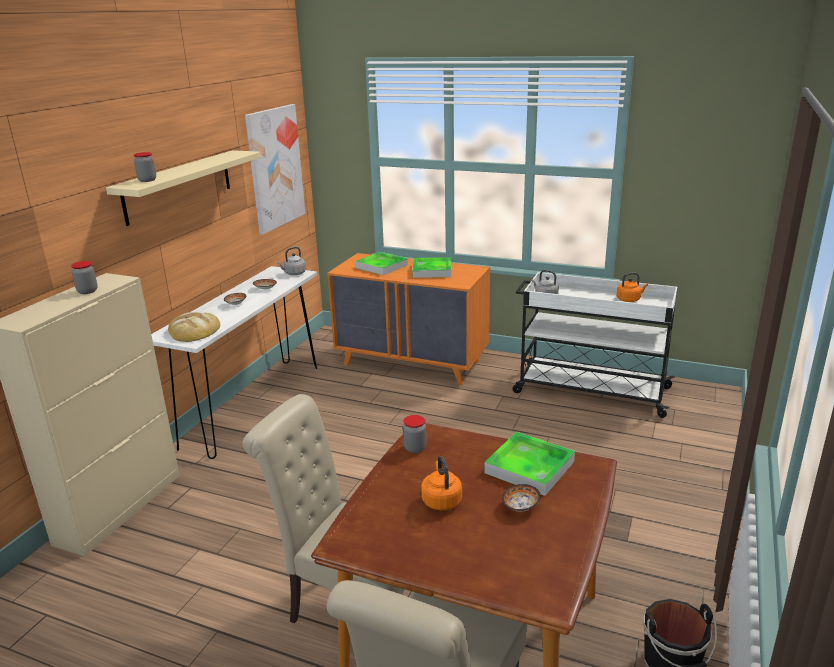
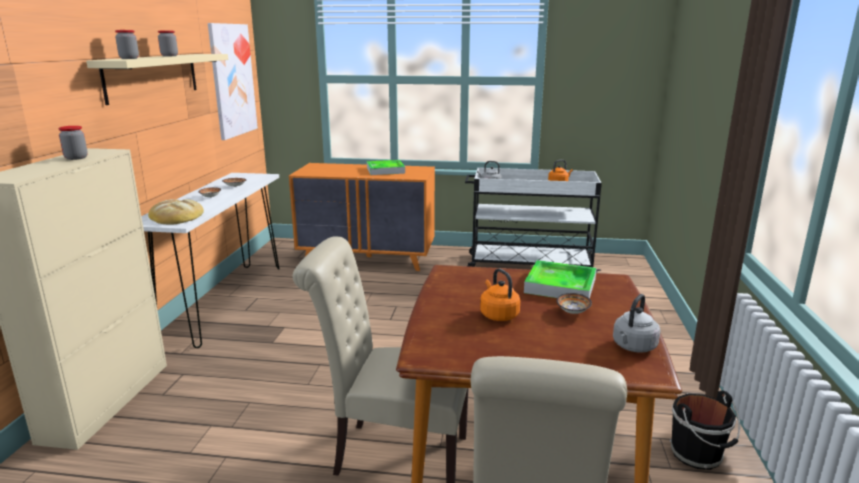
camera: 15 degrees left, 5 degrees down
grey kettle [277,247,306,275] -> grey kettle moved to [613,294,660,353]
tray [355,252,408,275] -> none
jar [403,415,427,453] -> jar moved to [158,30,178,56]

